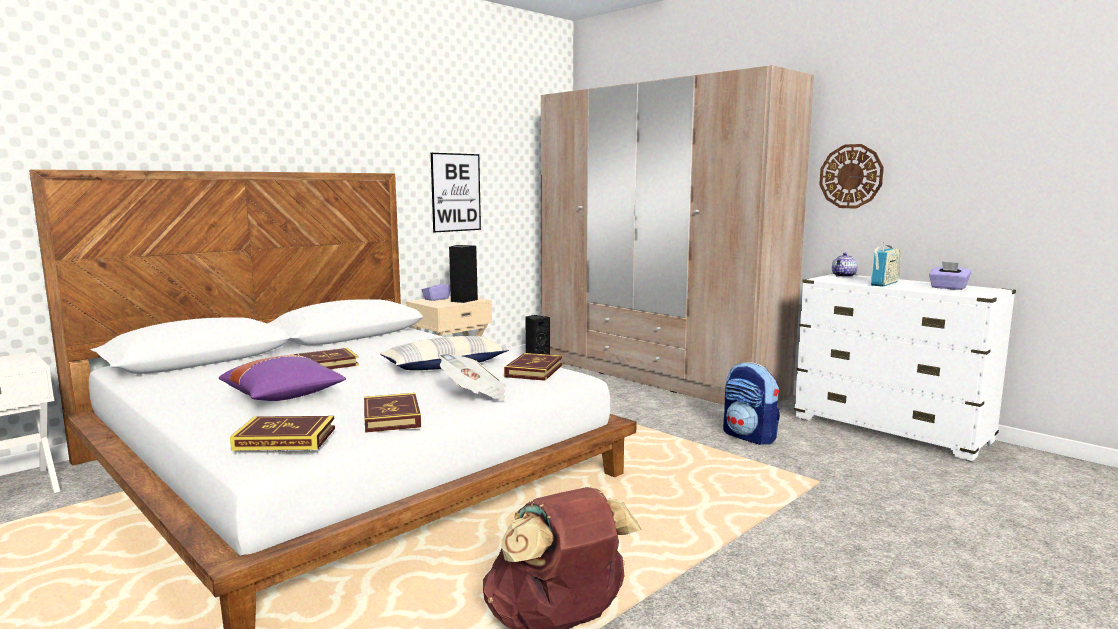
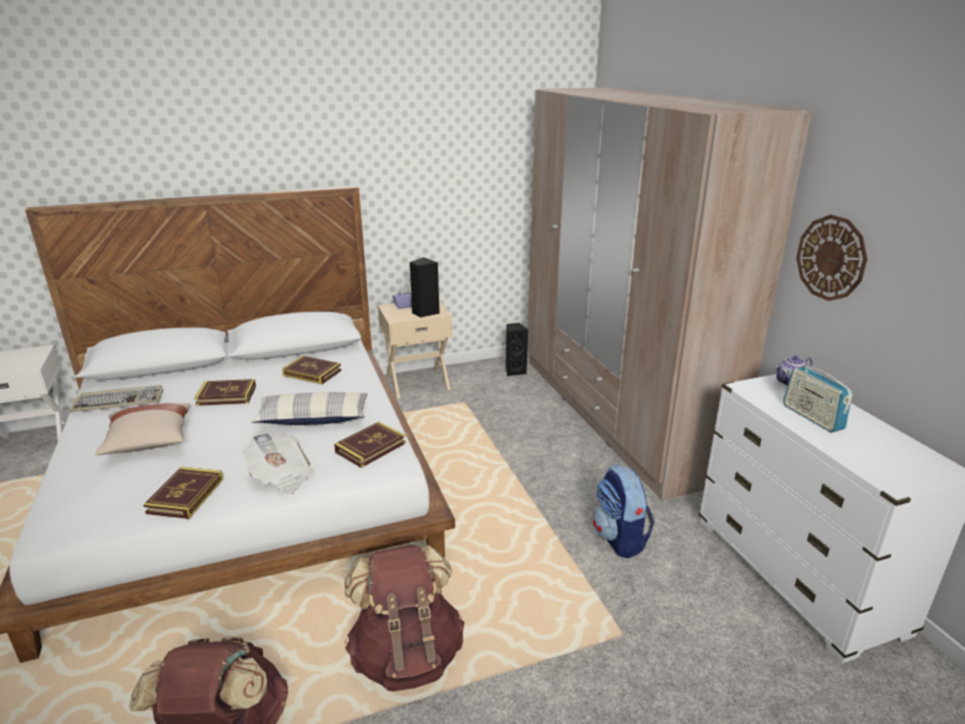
camera: 25 degrees right, 15 degrees up
purple pillow [219,355,346,401] -> beige pillow [95,403,191,455]
book [230,416,335,451] -> book moved to [282,356,341,384]
picture [431,153,481,233] -> none
radio [871,242,901,287] -> radio turned 90 degrees clockwise [783,361,853,433]
purple tissue box [929,261,971,290] -> none
none -> keyboard [70,385,163,412]
none -> brown backpack [344,545,464,691]

